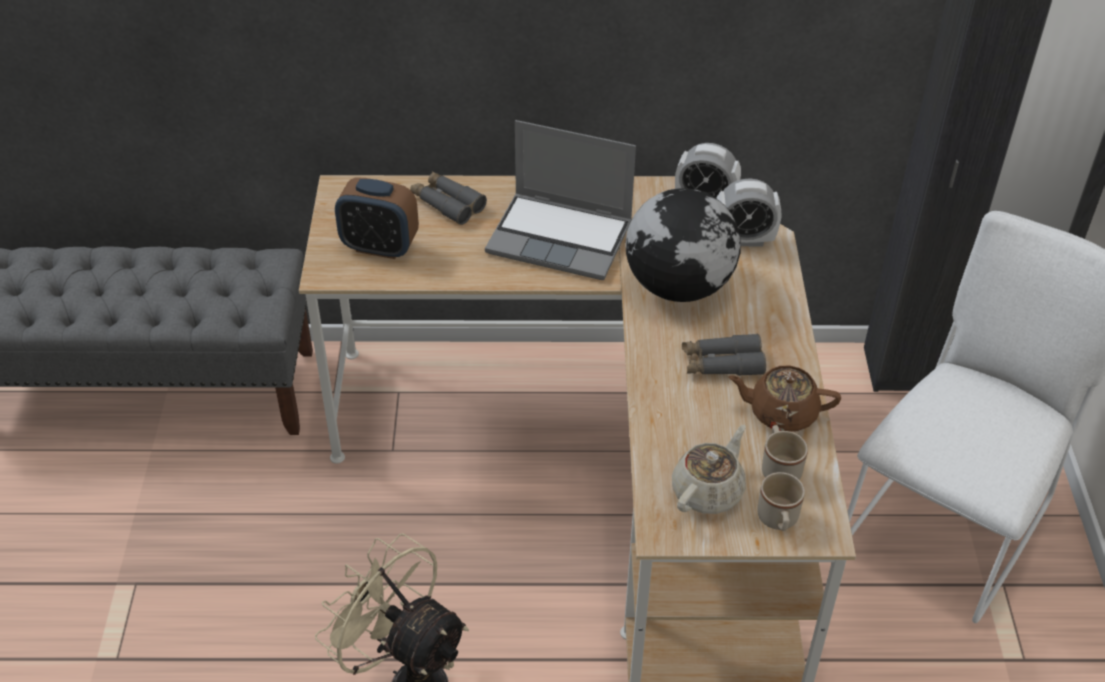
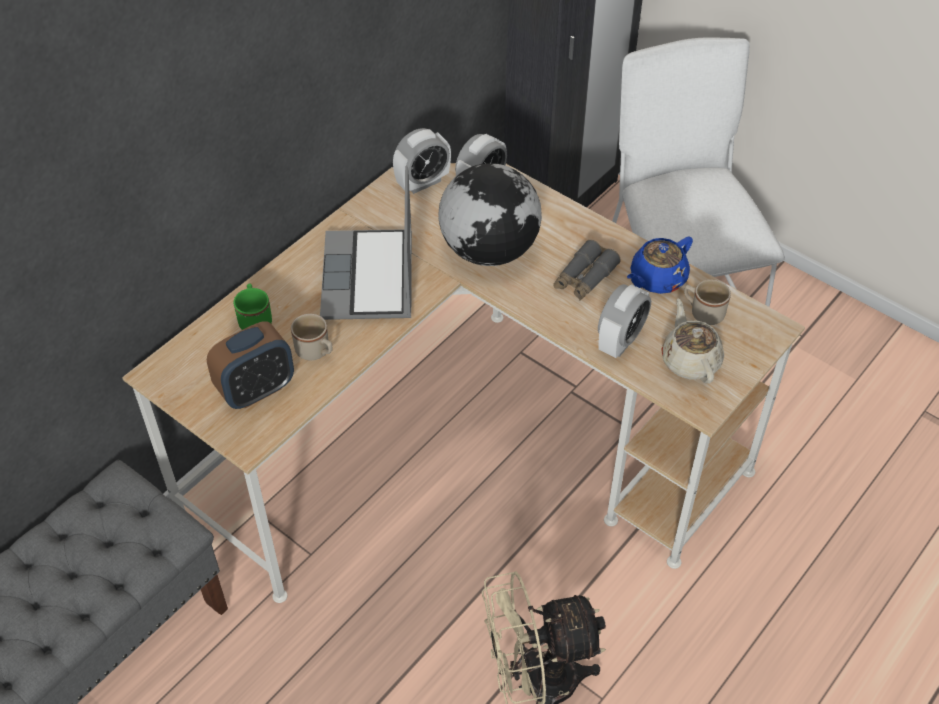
camera: 50 degrees left, 5 degrees up
grey binoculars [410,171,487,225] -> green mug [234,284,272,330]
laptop [485,120,636,280] -> laptop turned 120 degrees clockwise [320,166,412,320]
brown teapot [728,366,841,432] -> blue teapot [627,237,693,294]
beige mug [757,472,805,531] -> beige mug moved to [291,314,332,360]
none -> alarm clock [598,284,651,358]

